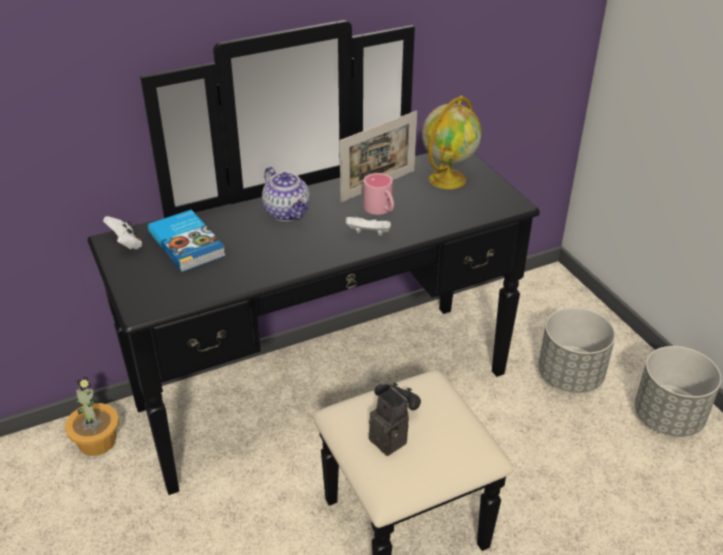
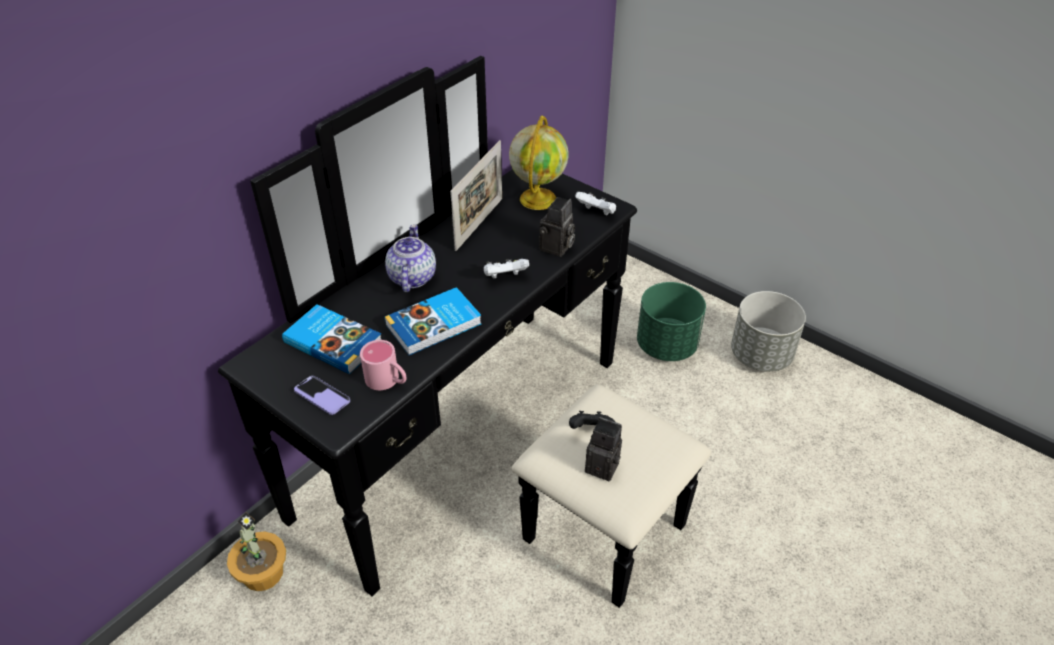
camera: 25 degrees left, 5 degrees up
white game controller [103,216,143,249] -> white game controller moved to [575,192,616,215]
teapot [262,167,310,221] -> teapot turned 120 degrees counterclockwise [385,224,436,292]
pink mug [363,173,394,215] -> pink mug moved to [360,340,406,390]
grey planter [538,308,615,393] -> green planter [637,282,706,361]
none -> phone [294,376,350,415]
none -> book [384,287,482,355]
none -> camera [539,197,575,257]

